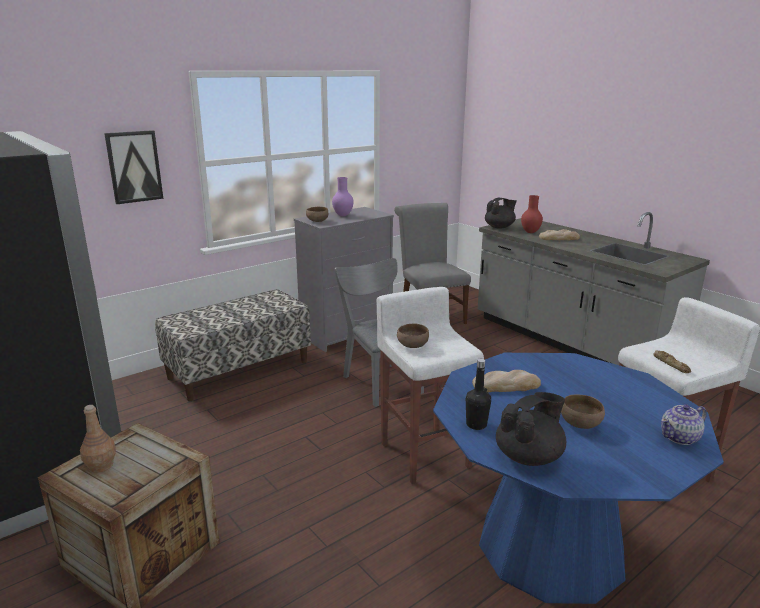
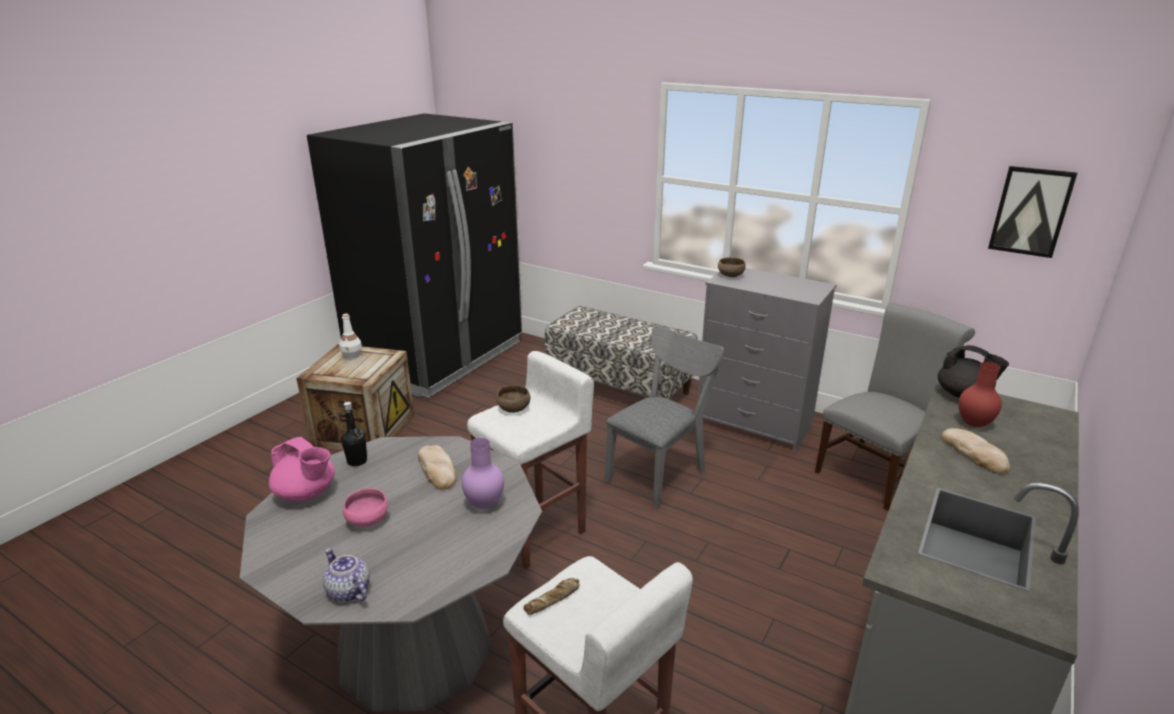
camera: 70 degrees right, 5 degrees up
brown bottle [80,405,116,473] -> white bottle [339,314,362,360]
picture [104,130,163,204] -> picture moved to [988,166,1077,258]
purple vase [332,177,354,216] -> purple vase moved to [462,438,504,509]
blue dining table [433,353,724,604] -> grey dining table [240,436,542,712]
black teapot [496,392,566,466] -> pink teapot [269,437,335,501]
brown bowl [561,395,605,429] -> pink bowl [343,488,388,527]

